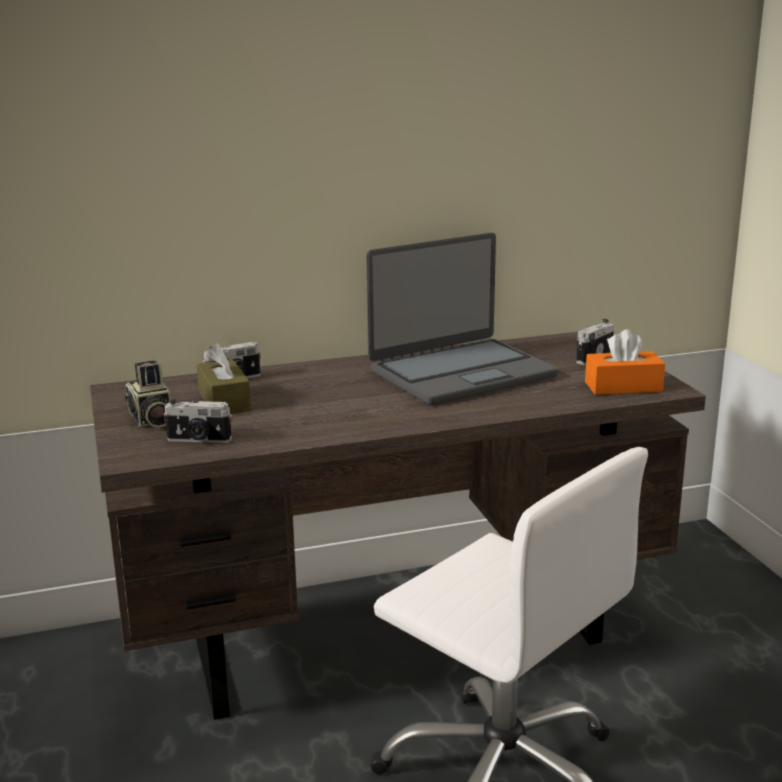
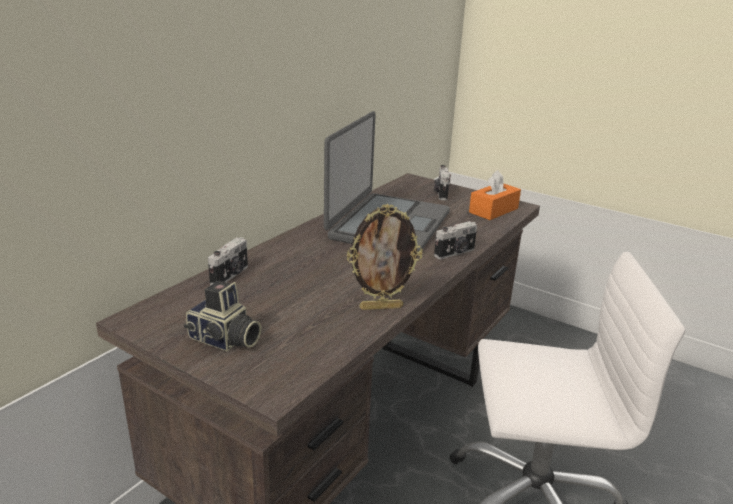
camera: 40 degrees left, 5 degrees up
camera [164,399,232,443] -> camera moved to [434,221,477,259]
brown tissue box [197,343,251,414] -> none
none -> picture frame [347,204,422,310]

